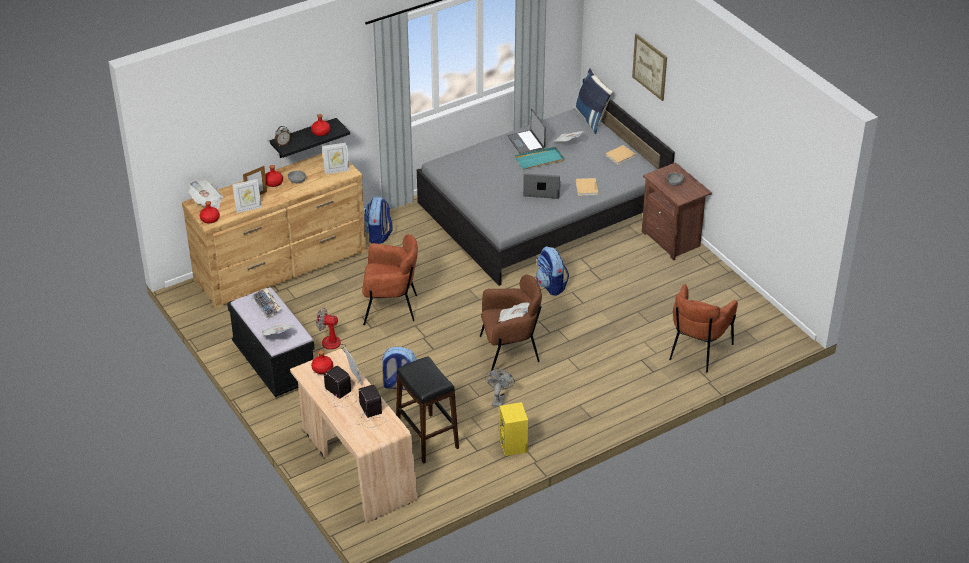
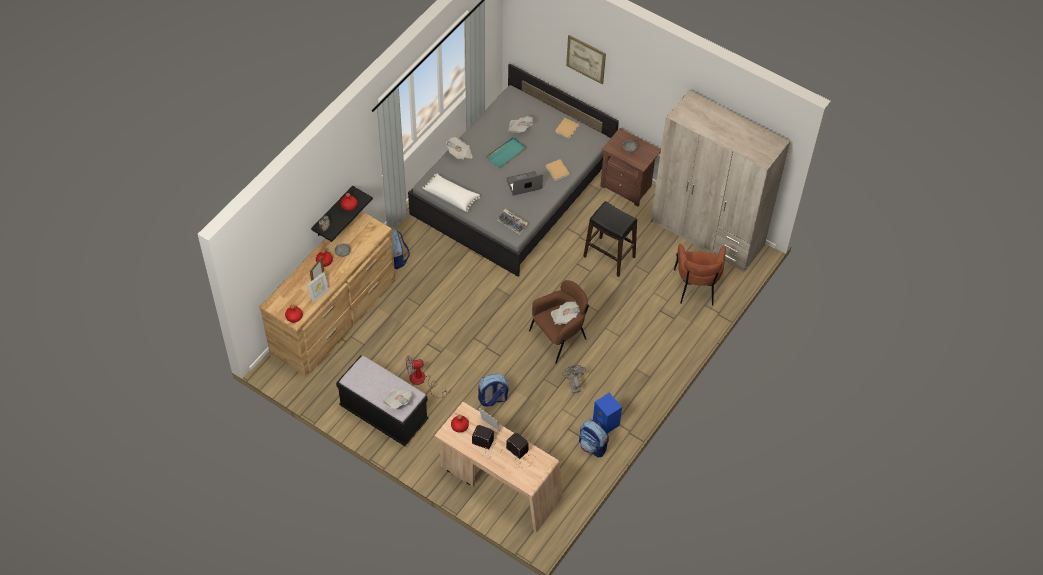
camera: 25 degrees left, 15 degrees up
newspaper [189,180,223,209] -> newspaper moved to [446,137,473,160]
keyboard [253,288,282,319] -> keyboard moved to [497,209,528,234]
picture frame [322,142,350,174] -> none
brown armchair [362,234,418,325] -> none
black stool [396,356,459,464] -> black stool moved to [583,201,637,277]
yellow speaker [499,402,528,456] -> blue speaker [593,393,622,433]
laptop [507,109,546,154] -> none
backpack [536,246,569,296] -> backpack moved to [579,419,609,457]
blue pillow [573,68,613,134] -> none
none -> white pillow [422,174,480,212]
none -> beige wardrobe [651,90,790,272]

